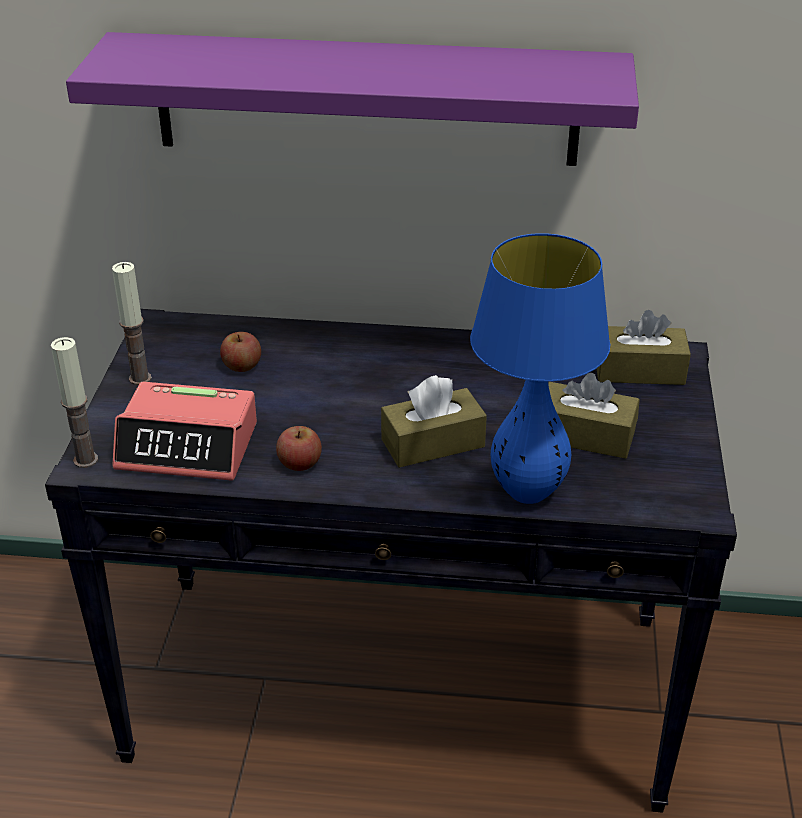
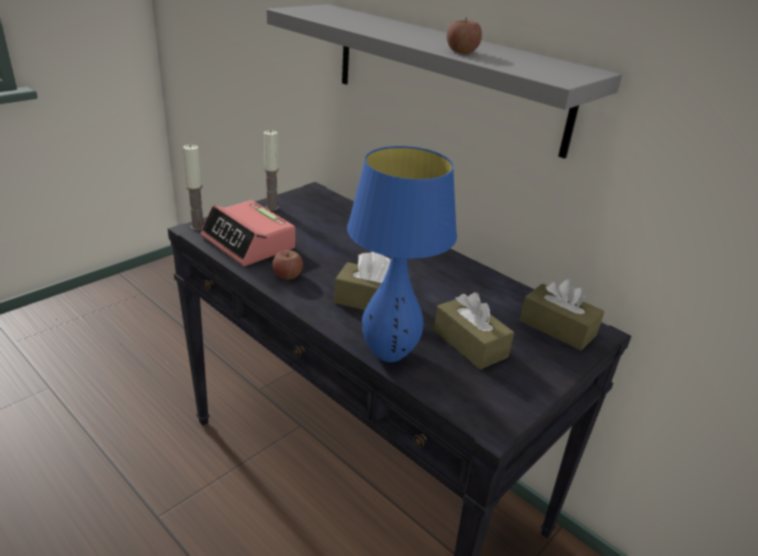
camera: 35 degrees right, 5 degrees down
purple shelf [66,32,639,166] -> grey shelf [267,4,622,159]
apple [220,332,261,372] -> apple moved to [447,18,482,54]

